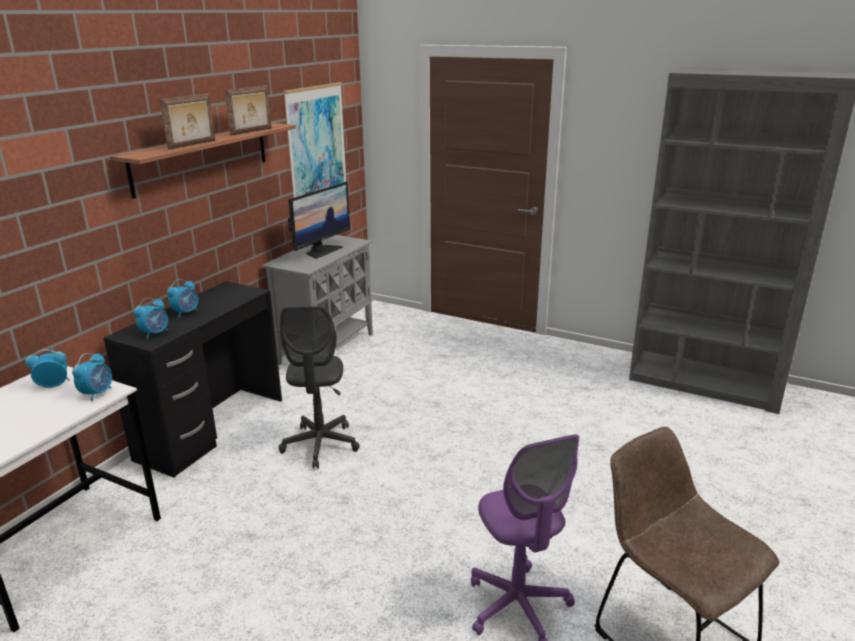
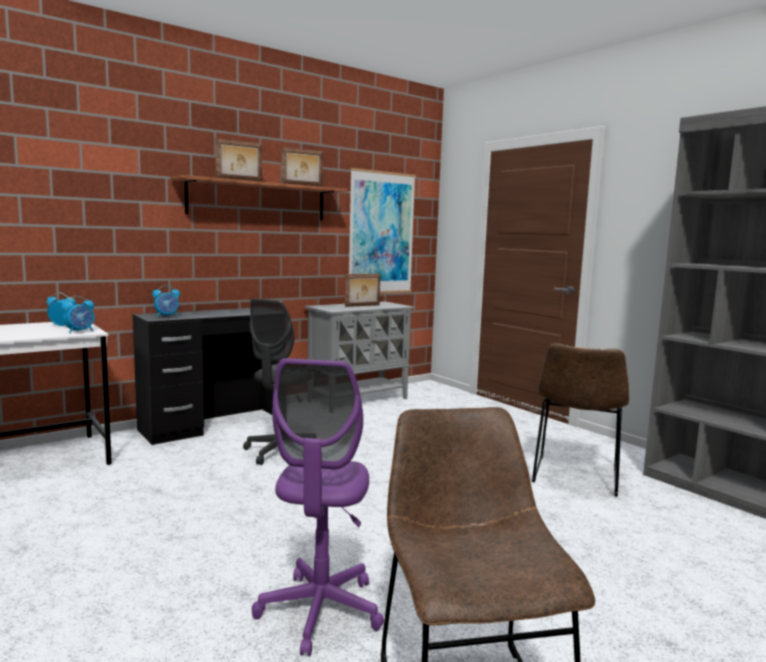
camera: 25 degrees right, 15 degrees down
alarm clock [167,279,198,317] -> none
monitor [288,181,350,259] -> picture frame [345,274,380,307]
none -> brown chair [532,343,629,497]

